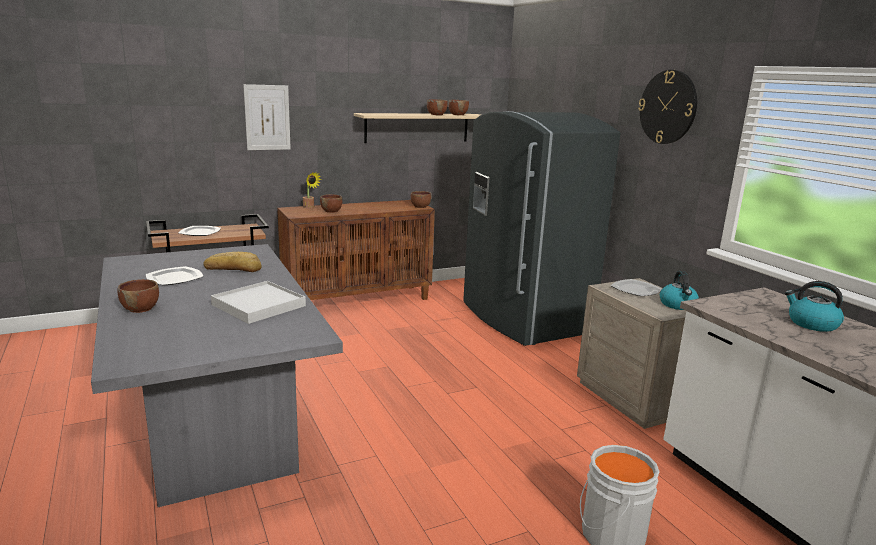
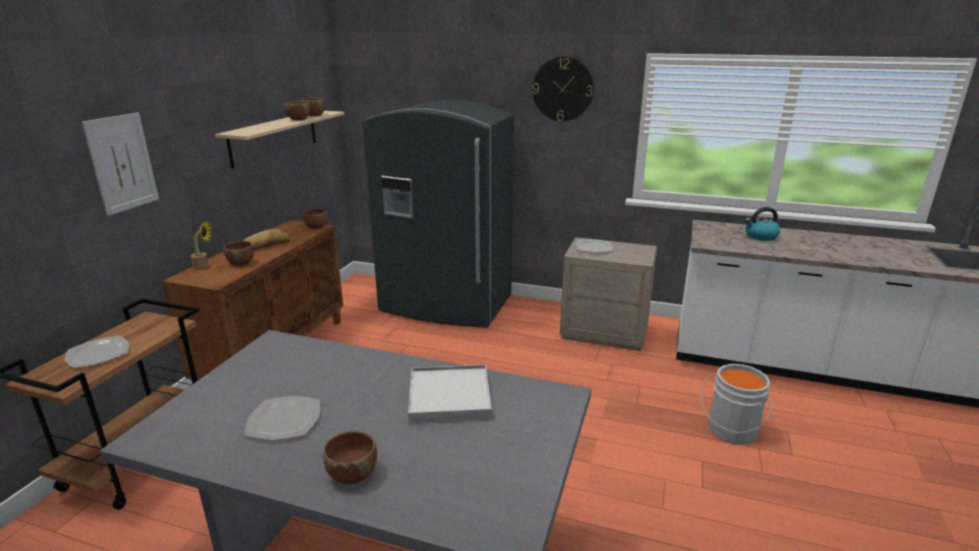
camera: 45 degrees left, 5 degrees up
bread [204,252,262,272] -> bread moved to [243,229,290,250]
kettle [660,271,699,310] -> none

